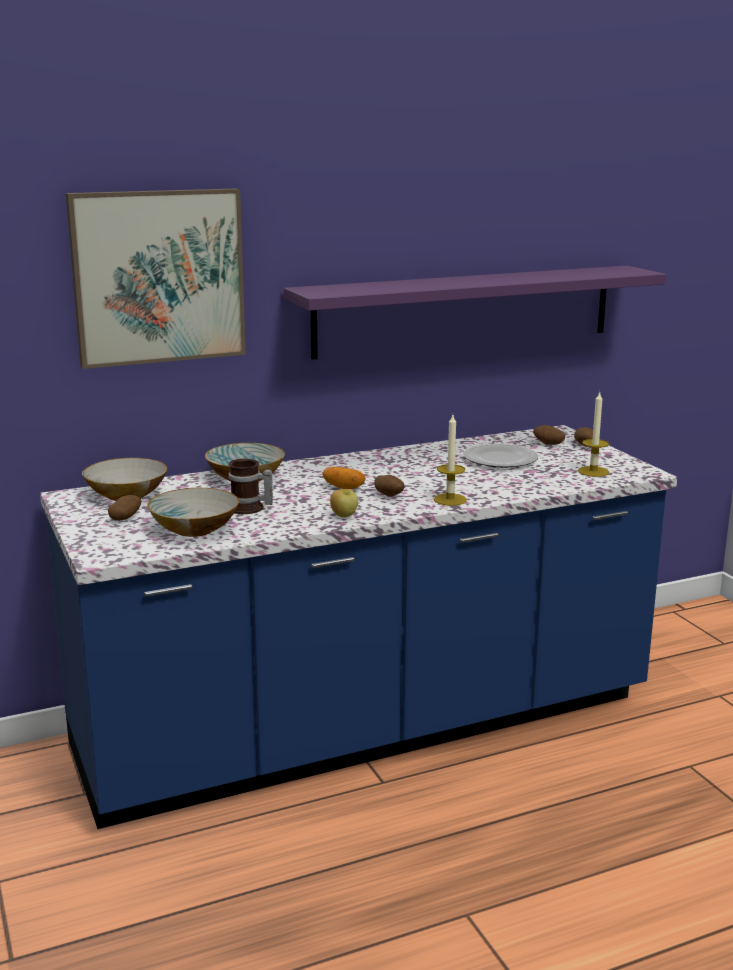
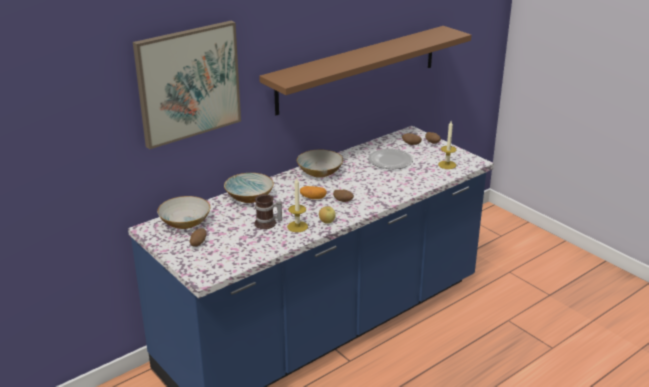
camera: 15 degrees left, 10 degrees up
bowl [147,488,239,537] -> bowl moved to [297,149,343,178]
purple shelf [284,266,666,360] -> brown shelf [259,26,471,115]
candle [434,415,467,506] -> candle moved to [287,178,308,232]

